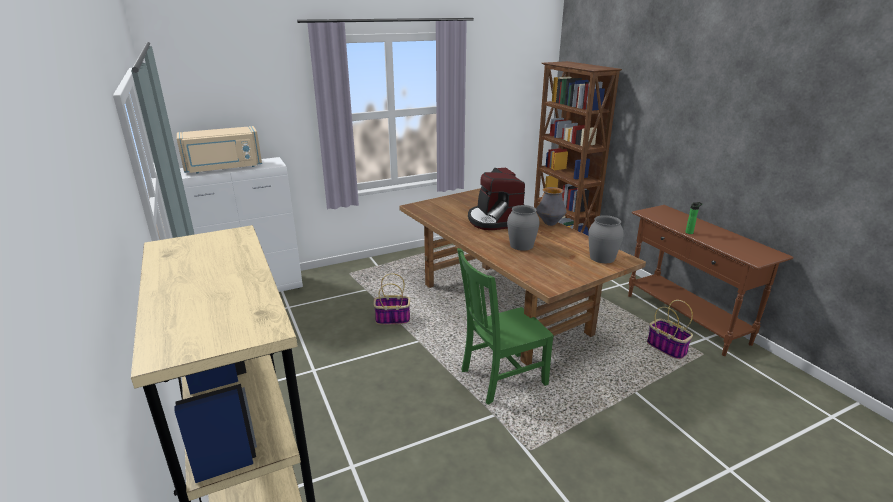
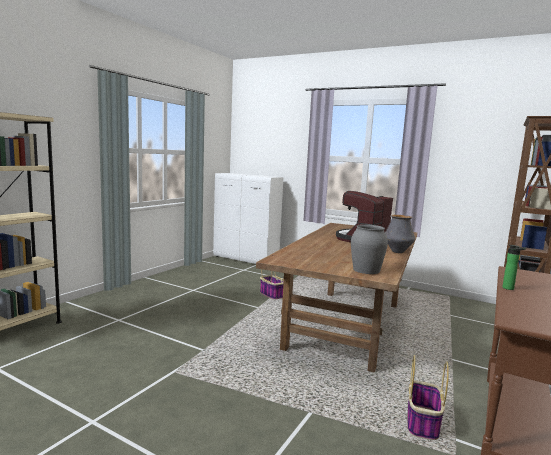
camera: 55 degrees right, 15 degrees down
beige microwave [177,126,262,173] -> none
green chair [457,248,554,405] -> none
grey vase [507,205,540,251] -> none

